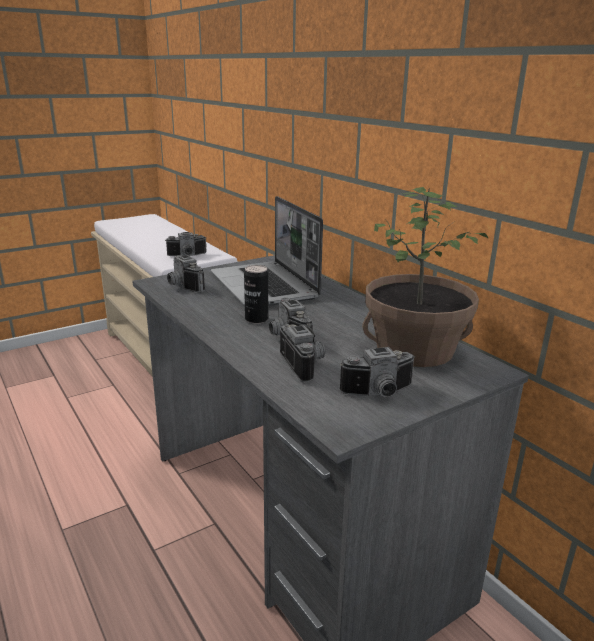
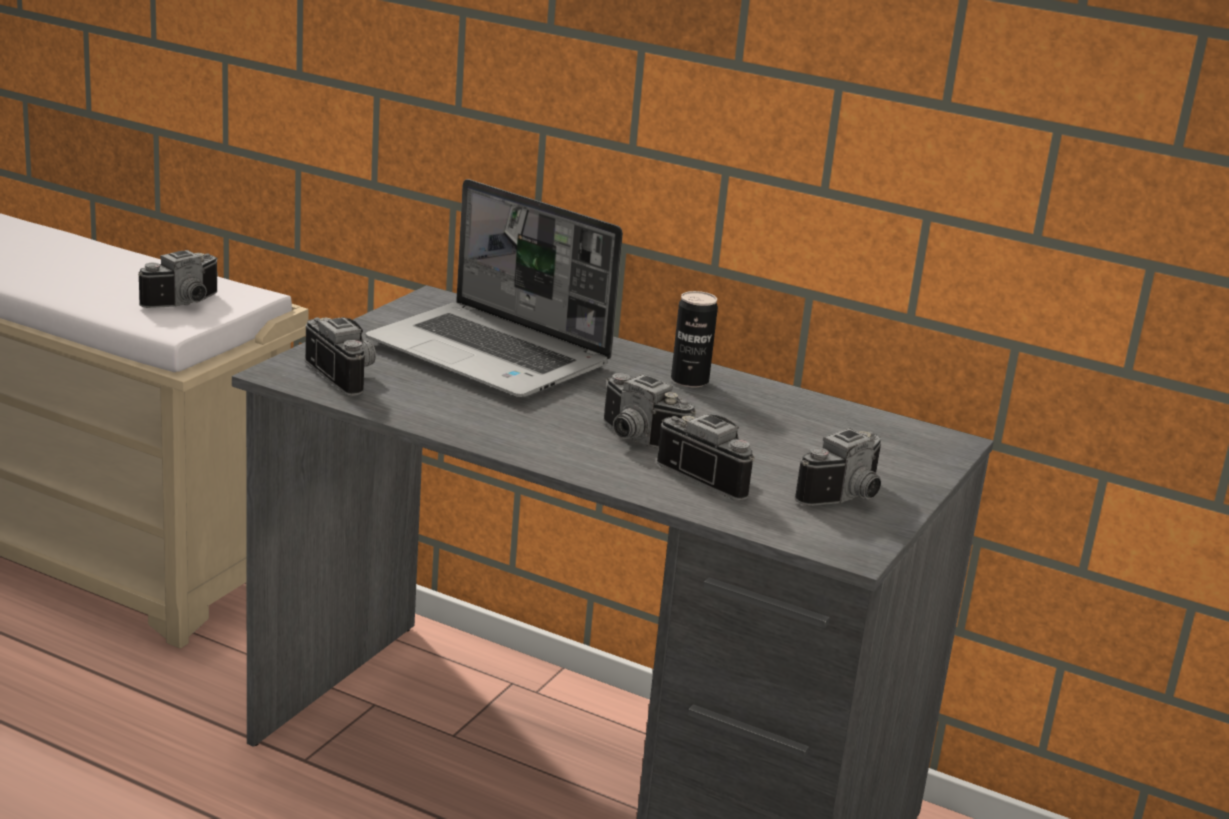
camera: 30 degrees left, 0 degrees up
camera [167,255,205,293] -> camera turned 150 degrees counterclockwise [305,317,376,396]
can [244,265,268,324] -> can moved to [671,291,718,388]
potted plant [362,187,489,367] -> none

